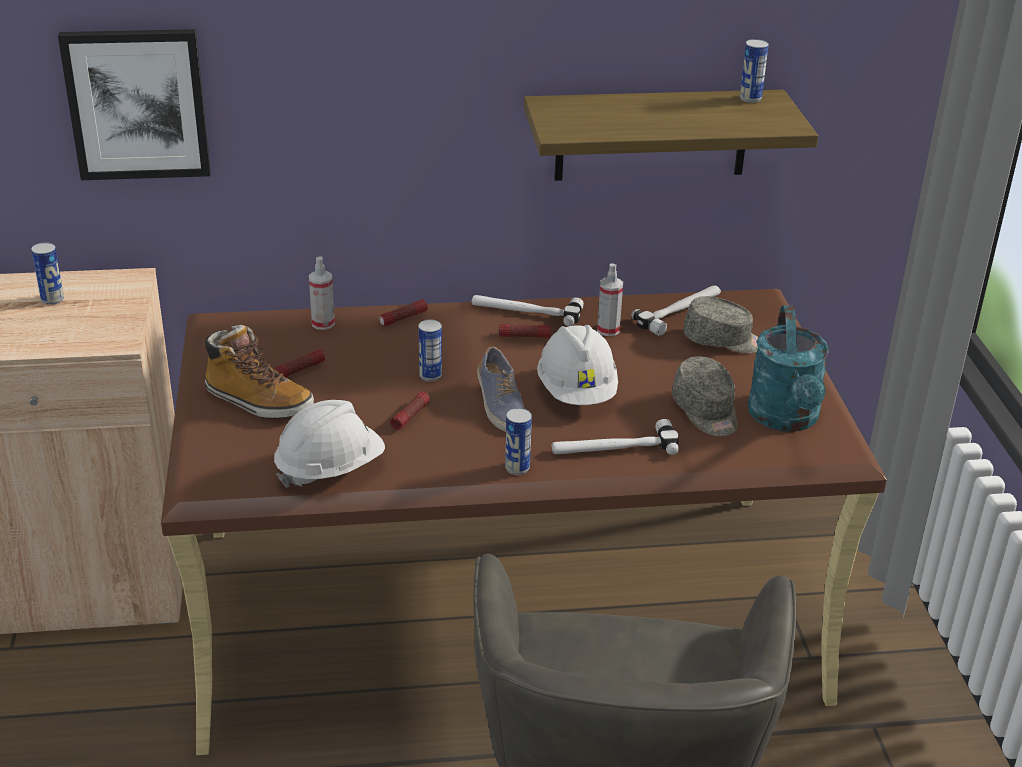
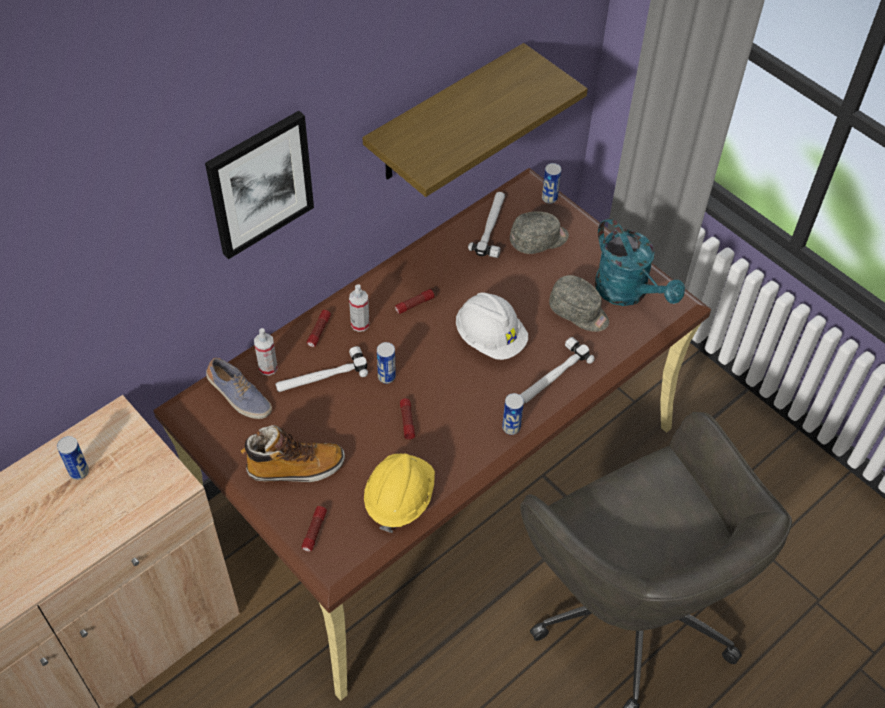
camera: 35 degrees left, 20 degrees up
picture [58,29,211,180] -> picture moved to [205,111,314,259]
flashlight [274,350,325,377] -> flashlight moved to [302,506,327,552]
white hard hat [274,400,385,488] -> yellow hard hat [364,453,435,533]
hammer [471,295,584,326] -> hammer moved to [275,346,368,392]
shoe [477,346,524,432] -> shoe moved to [206,358,272,419]
spray bottle [597,263,623,336] -> spray bottle moved to [349,284,370,332]
can [740,39,769,103] -> can moved to [542,163,561,204]

